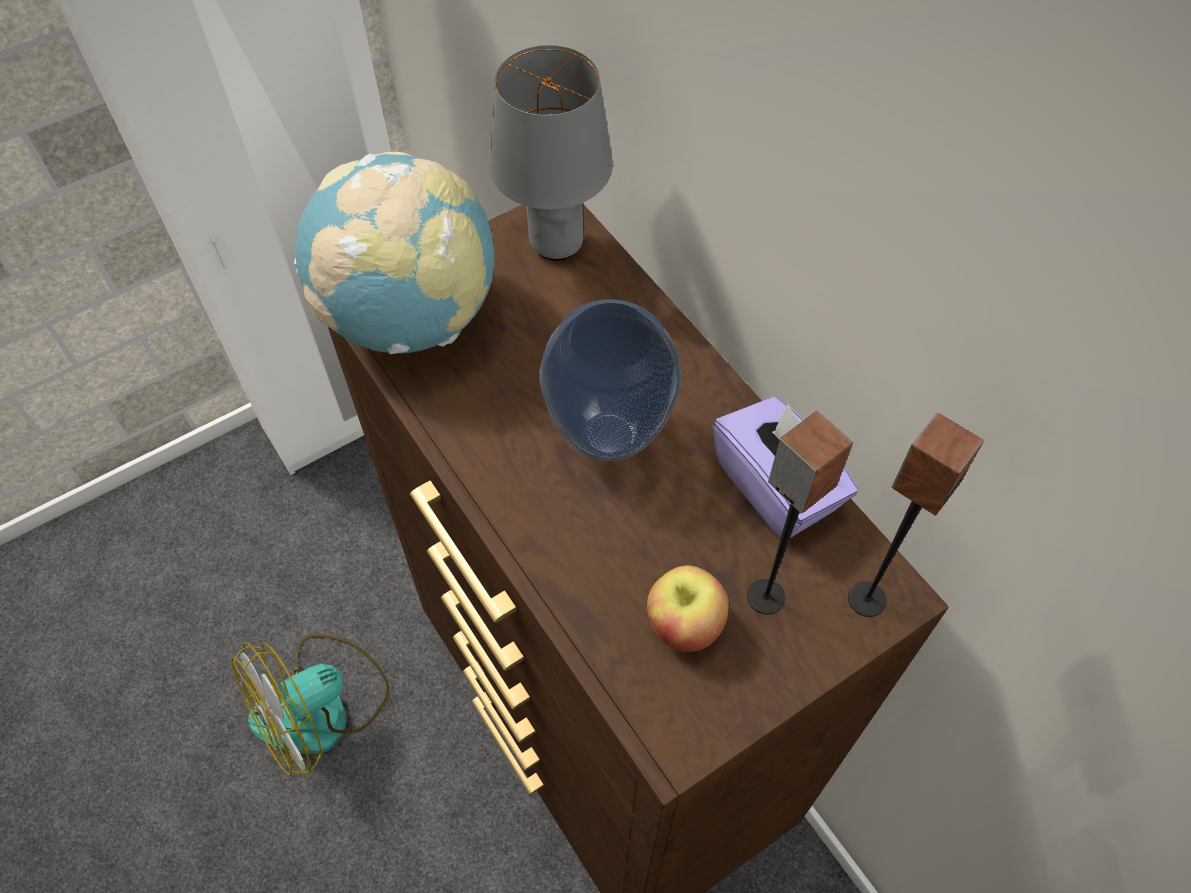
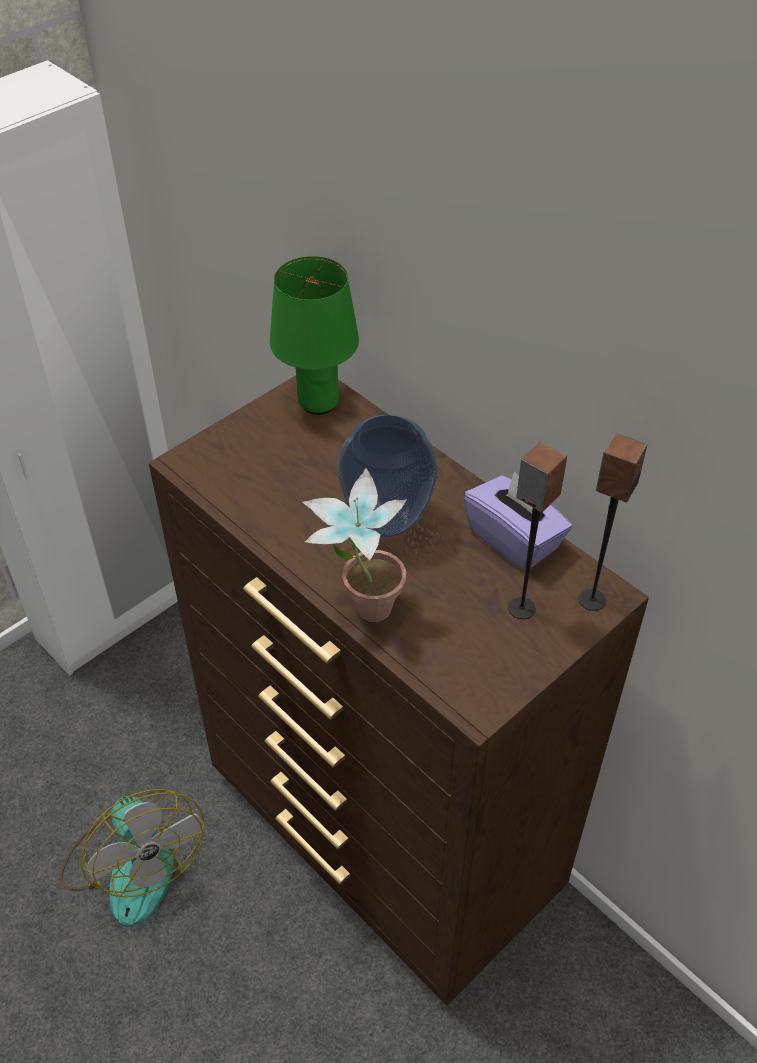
camera: 10 degrees left, 10 degrees down
fan [231,634,390,776] -> fan turned 75 degrees counterclockwise [59,789,204,927]
globe [294,152,495,354] -> none
grey table lamp [490,45,613,261] -> green table lamp [270,256,359,415]
apple [647,565,729,652] -> none
none -> potted plant [302,468,407,622]

